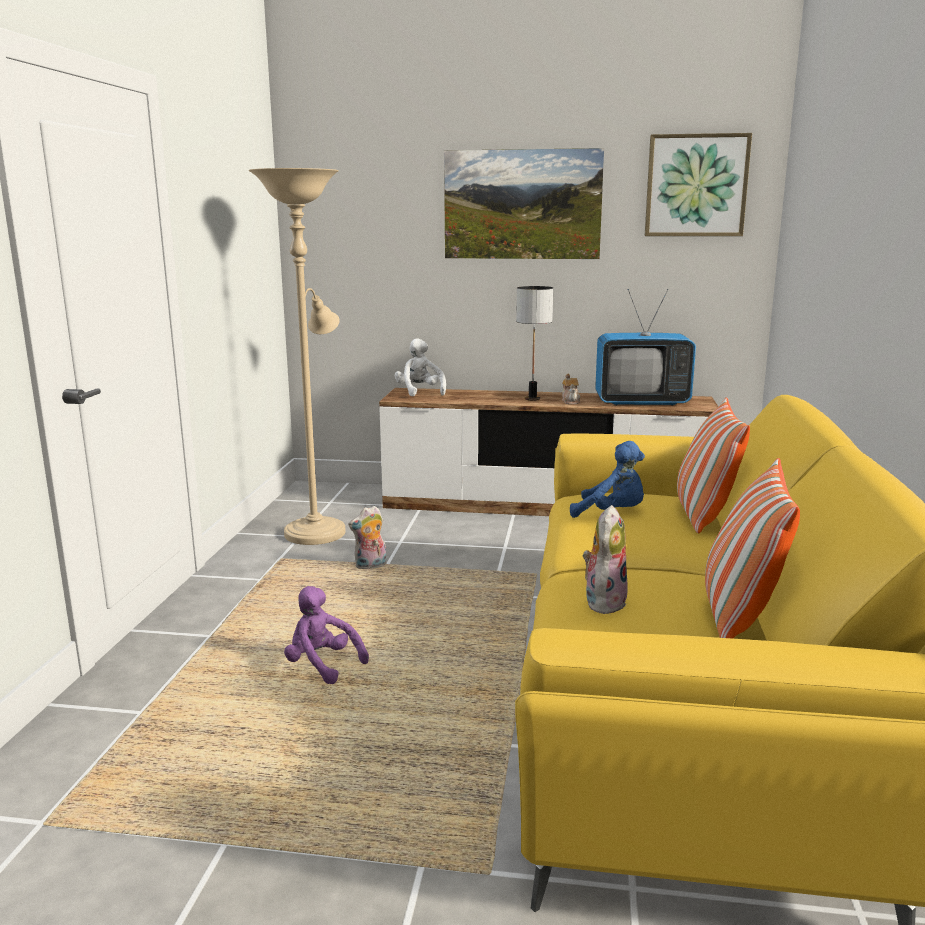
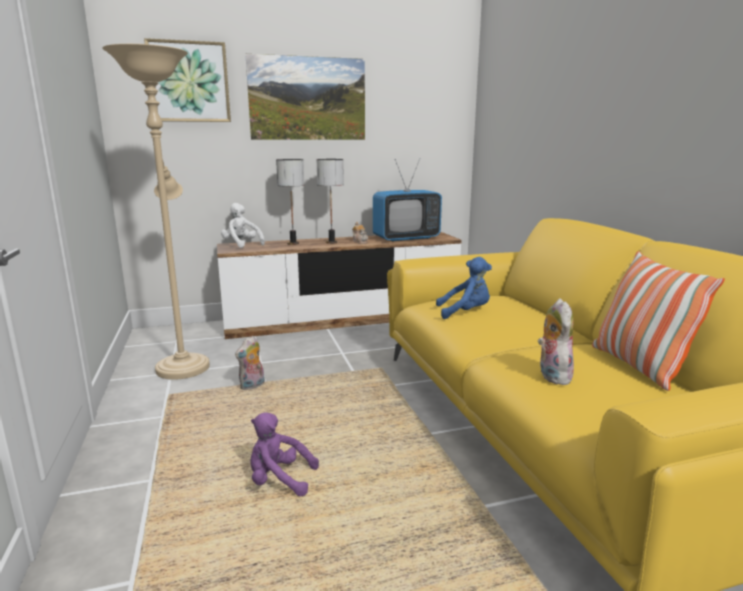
camera: 25 degrees left, 0 degrees up
picture [645,133,752,236] -> picture moved to [144,38,231,122]
pillow [677,398,750,533] -> none
none -> table lamp [276,159,304,245]

